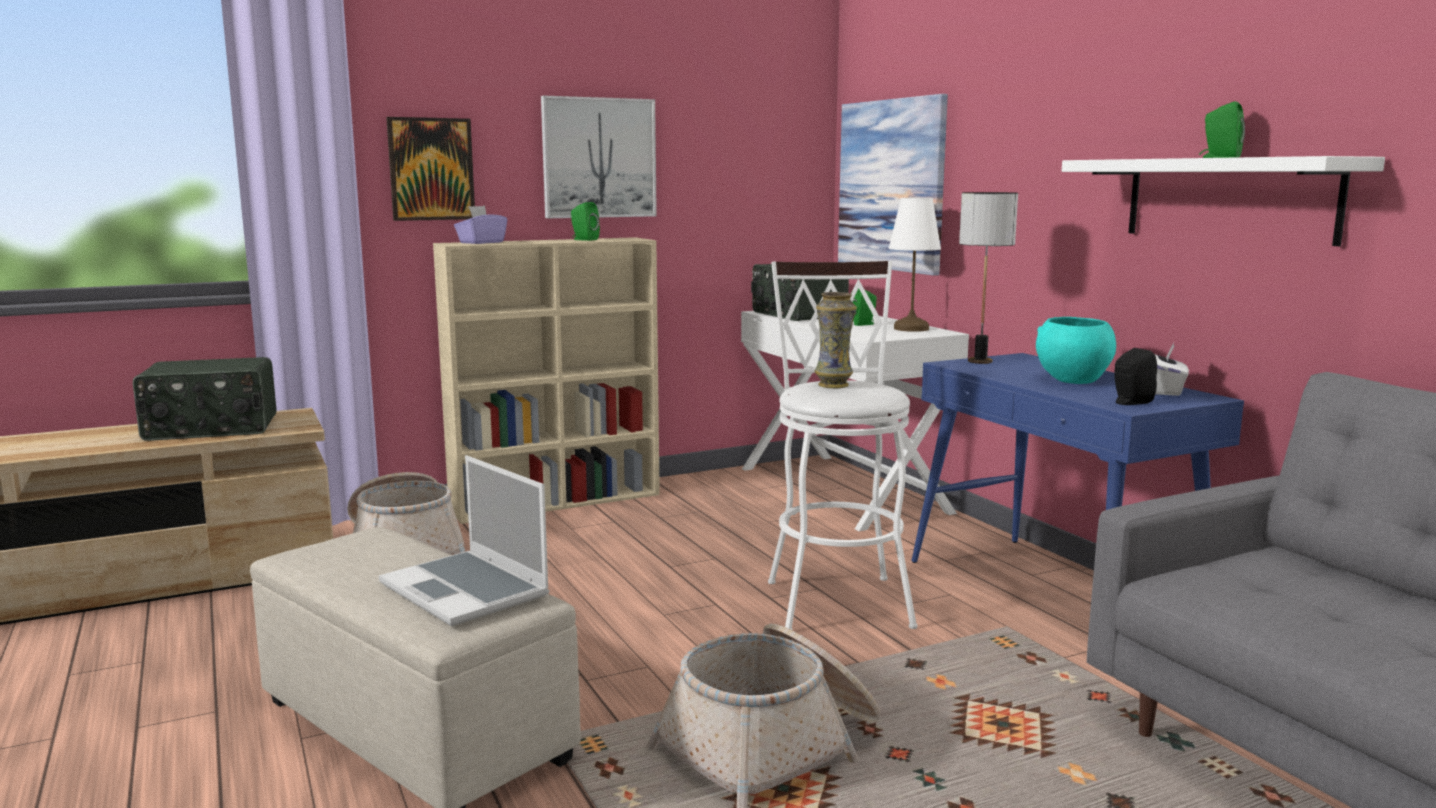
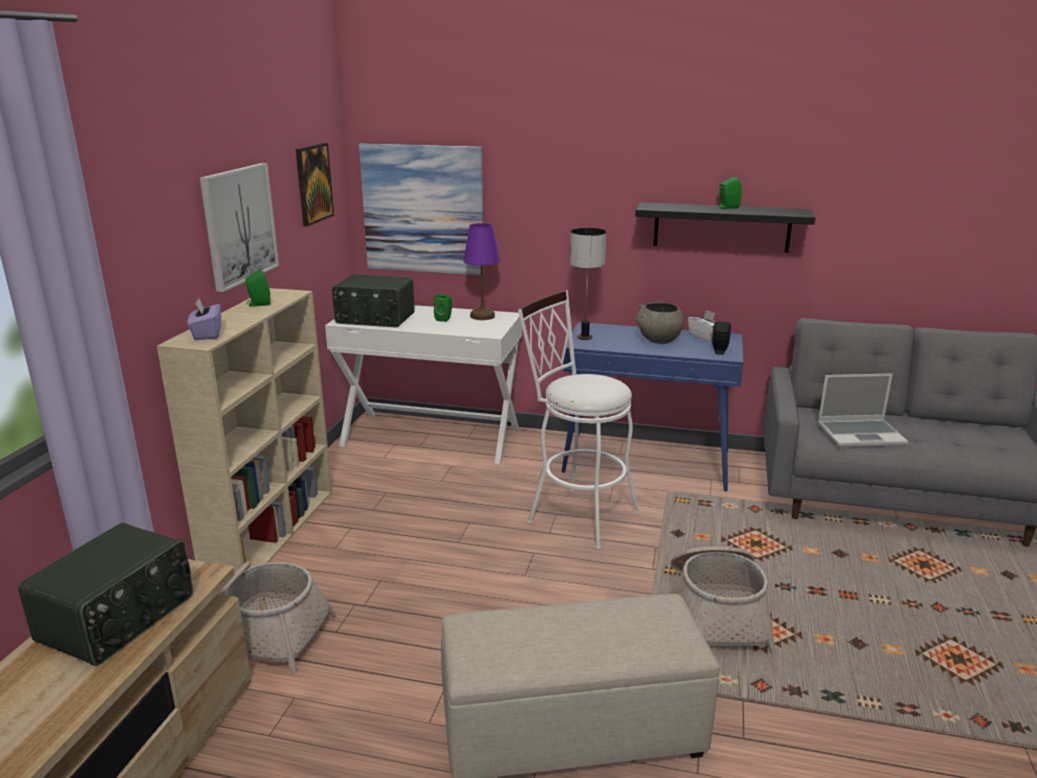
camera: 50 degrees left, 10 degrees up
laptop [379,455,550,627] -> laptop moved to [817,374,908,447]
picture [386,117,475,221] -> picture moved to [296,143,334,227]
vase [815,292,857,388] -> none
white table lamp [889,198,941,332] -> purple table lamp [463,223,500,320]
turquoise bowl [1036,317,1116,384] -> grey bowl [636,302,684,344]
white shelf [1062,156,1385,246] -> black shelf [635,202,815,253]

